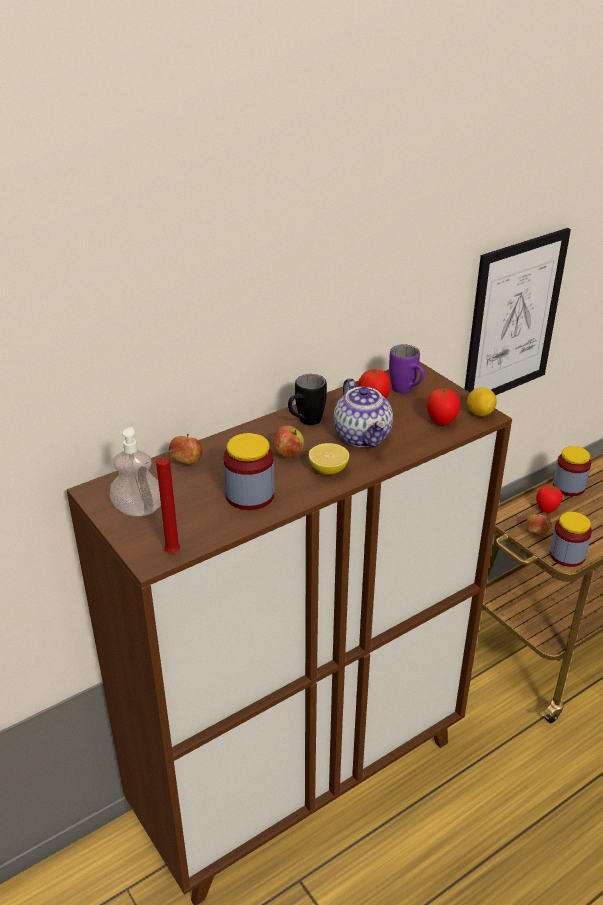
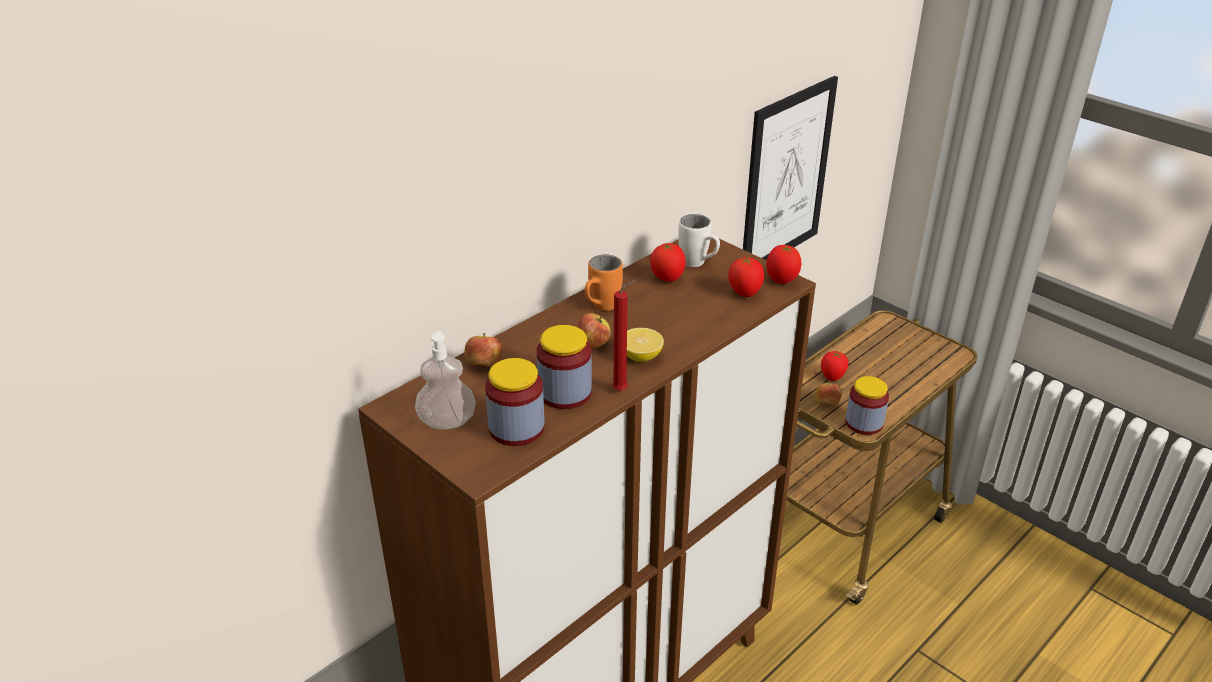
camera: 10 degrees left, 0 degrees up
red candle [156,448,180,553] -> red candle moved to [612,280,635,391]
black mug [288,374,327,425] -> orange mug [585,255,623,311]
teapot [334,378,393,447] -> none
purple mug [389,344,425,394] -> white mug [678,214,720,267]
lemon [467,387,497,416] -> tomato [766,245,801,284]
jar [553,446,591,496] -> jar moved to [485,358,545,446]

